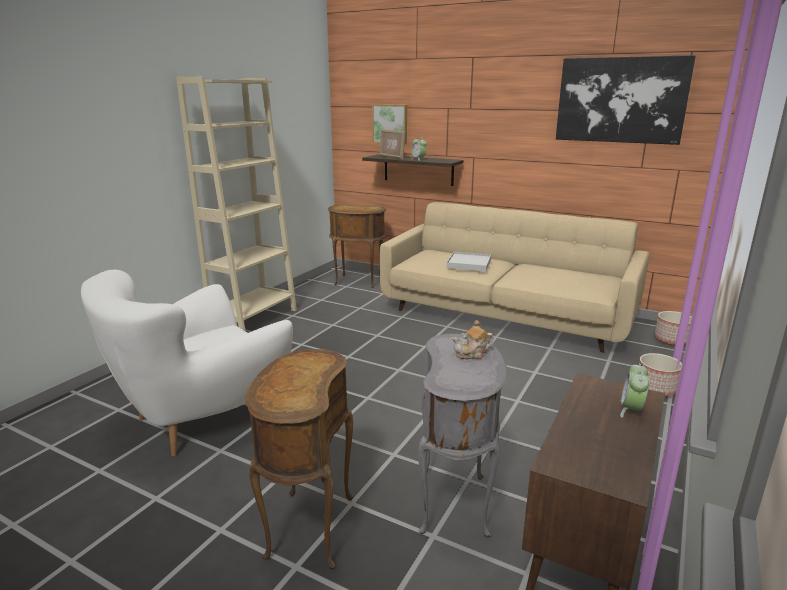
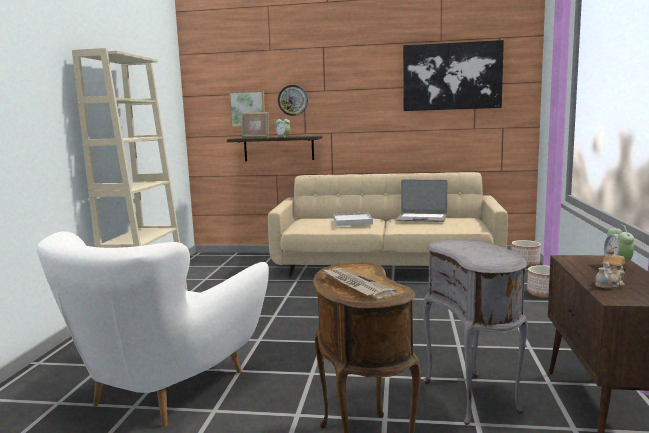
camera: 20 degrees left, 10 degrees down
brown side table [328,204,386,288] -> none
teapot [452,320,493,359] -> teapot moved to [595,249,625,289]
none -> wall clock [278,85,308,116]
none -> newspaper [322,268,397,299]
none -> laptop [396,180,447,222]

